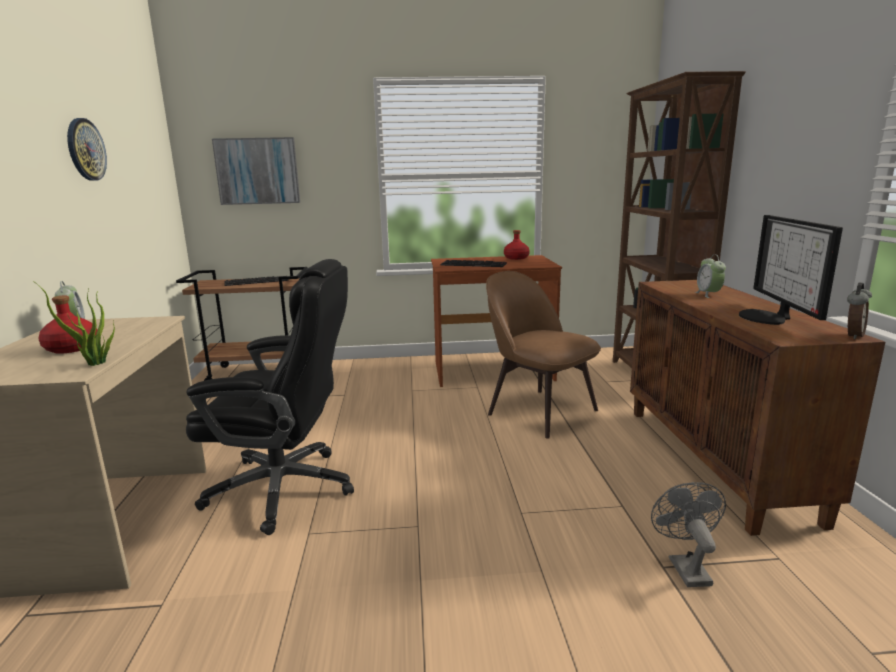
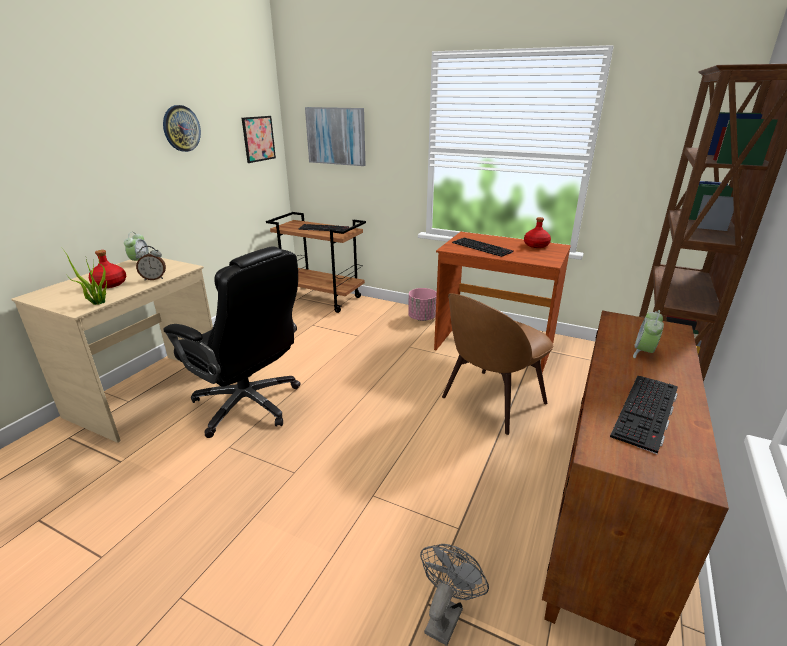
camera: 30 degrees right, 10 degrees up
brown chair [486,271,601,439] -> brown chair turned 120 degrees counterclockwise [442,293,553,435]
monitor [739,215,843,325] -> keyboard [610,375,678,454]
alarm clock [847,283,872,339] -> alarm clock moved to [136,246,166,280]
none -> picture [242,116,276,163]
none -> pink planter [408,288,437,321]

